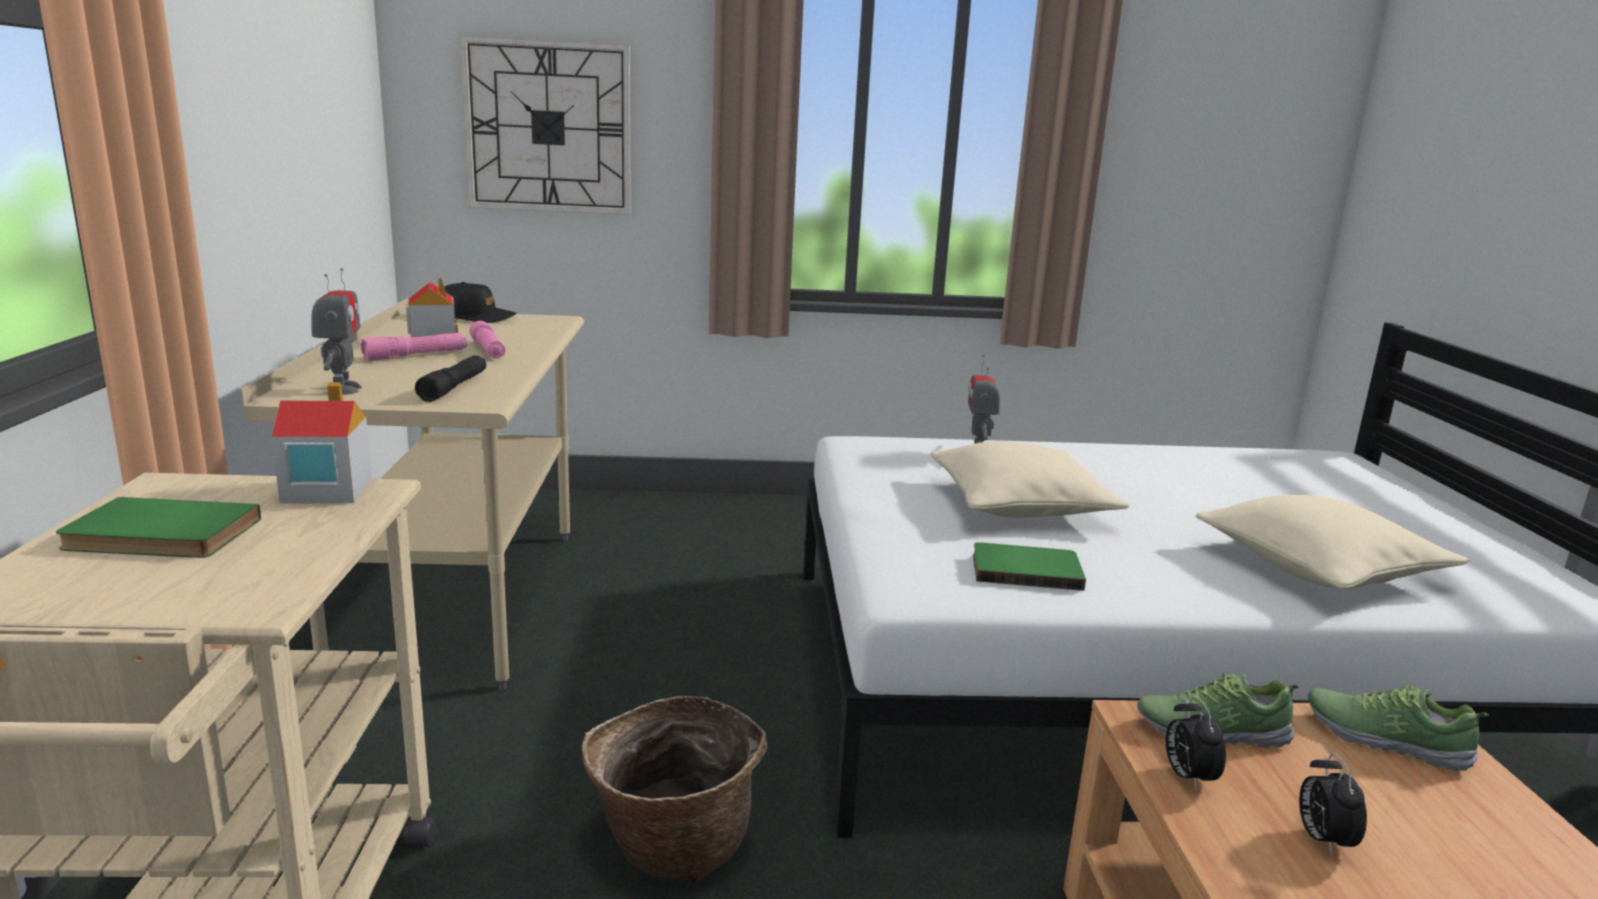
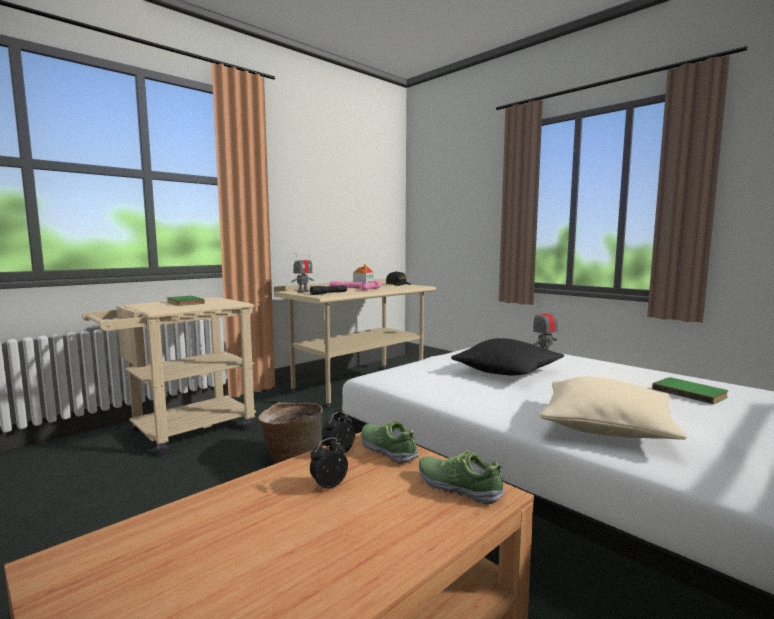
camera: 50 degrees right, 10 degrees down
toy house [272,382,372,504] -> none
wall clock [460,36,631,214] -> none
beige pillow [930,441,1130,518] -> black pillow [451,338,564,375]
green book [973,542,1086,591] -> green book moved to [652,377,728,404]
shoe [1308,684,1489,771] -> shoe turned 45 degrees counterclockwise [419,450,505,505]

